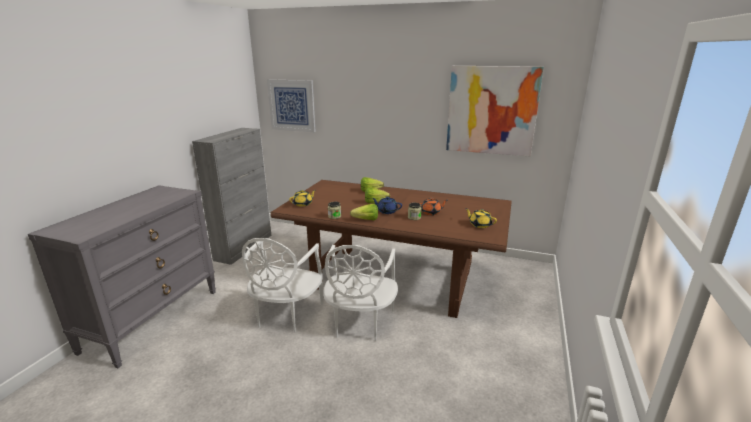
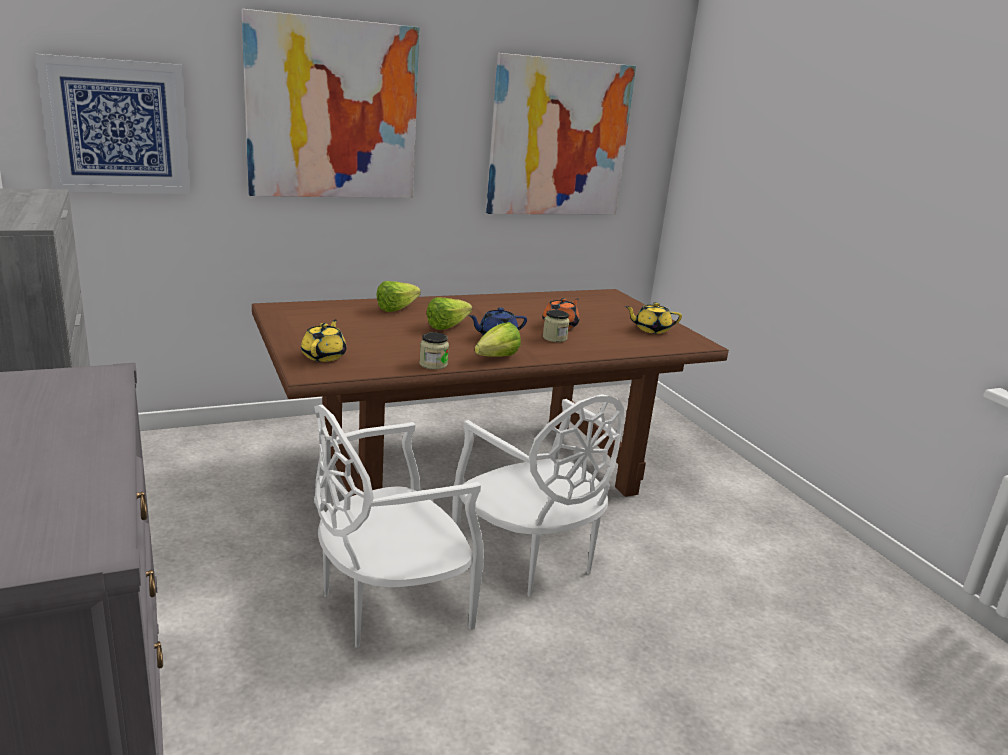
camera: 45 degrees left, 0 degrees up
white chair [242,238,323,332] -> white chair turned 90 degrees clockwise [314,405,484,648]
none -> picture [241,9,420,198]

